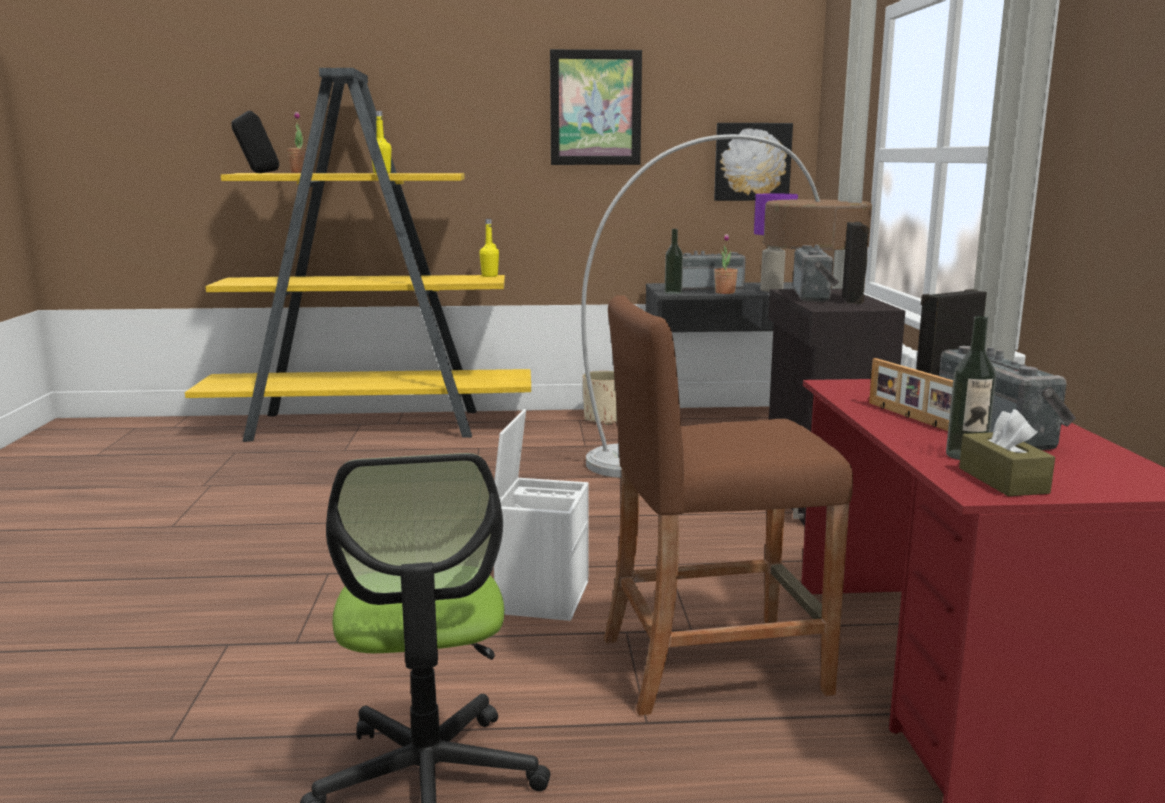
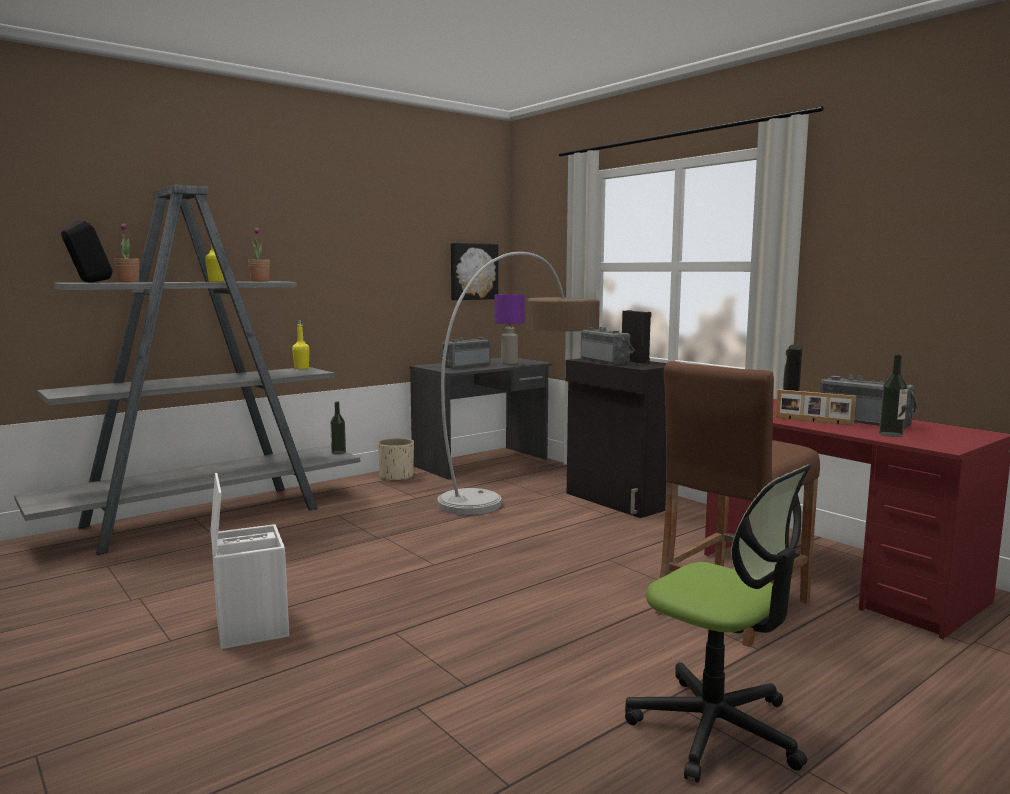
camera: 35 degrees left, 5 degrees down
yellow bookcase [185,68,531,442] -> grey bookcase [14,184,360,555]
white storage box [494,409,589,621] -> white storage box moved to [210,473,289,649]
picture [550,49,642,165] -> none
bottle [665,229,683,294] -> bottle moved to [330,401,346,455]
potted plant [714,234,738,294] -> potted plant moved to [248,228,270,282]
brown tissue box [959,409,1055,496] -> none

